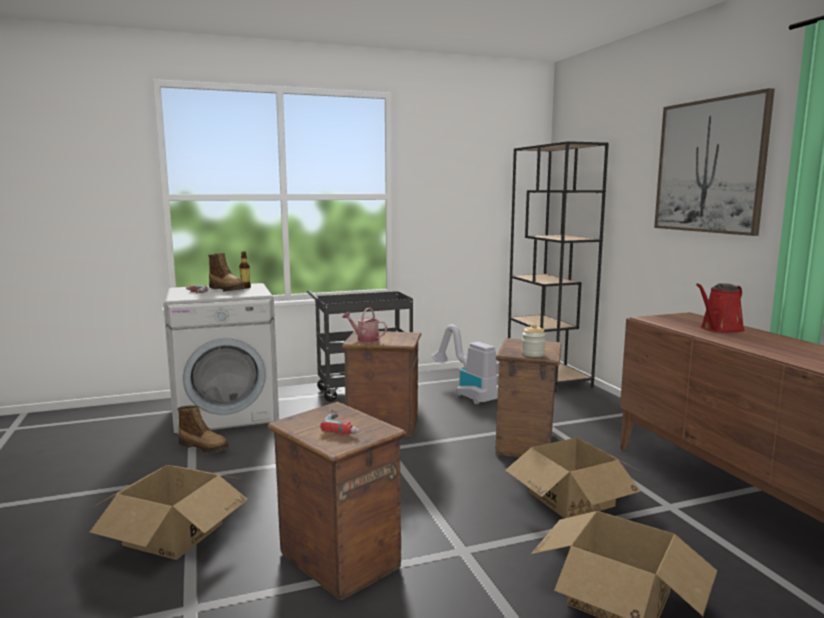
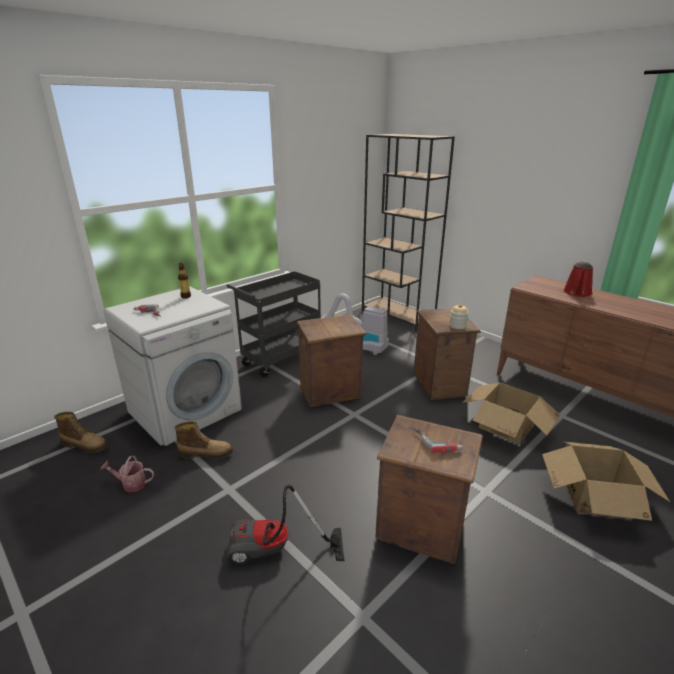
camera: 25 degrees left, 15 degrees up
cardboard box [89,465,248,560] -> vacuum cleaner [227,485,344,565]
boot [208,253,245,292] -> boot moved to [54,412,108,453]
watering can [342,307,387,342] -> watering can moved to [100,456,154,492]
picture [654,88,775,236] -> none

